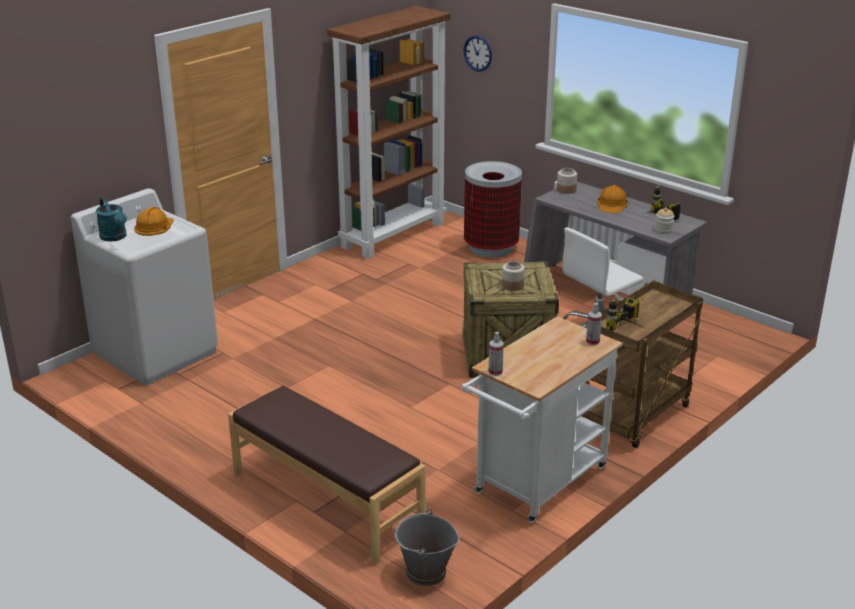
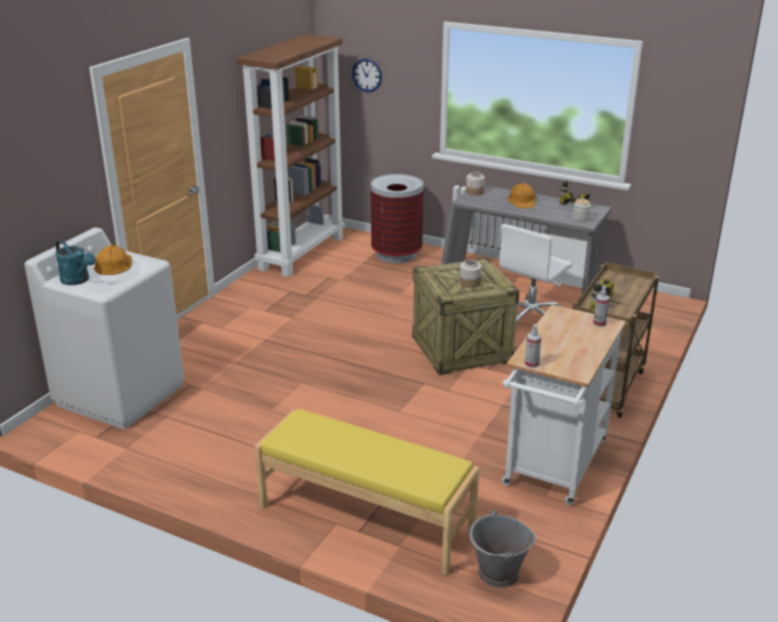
camera: 15 degrees left, 0 degrees up
brown bench [228,386,426,565] -> yellow bench [255,409,479,575]

